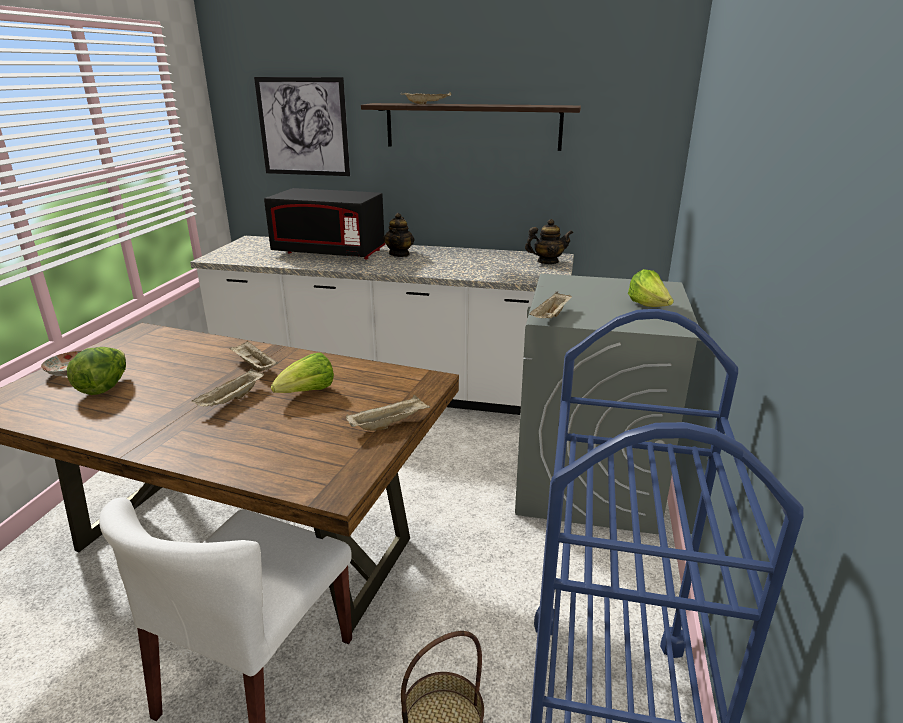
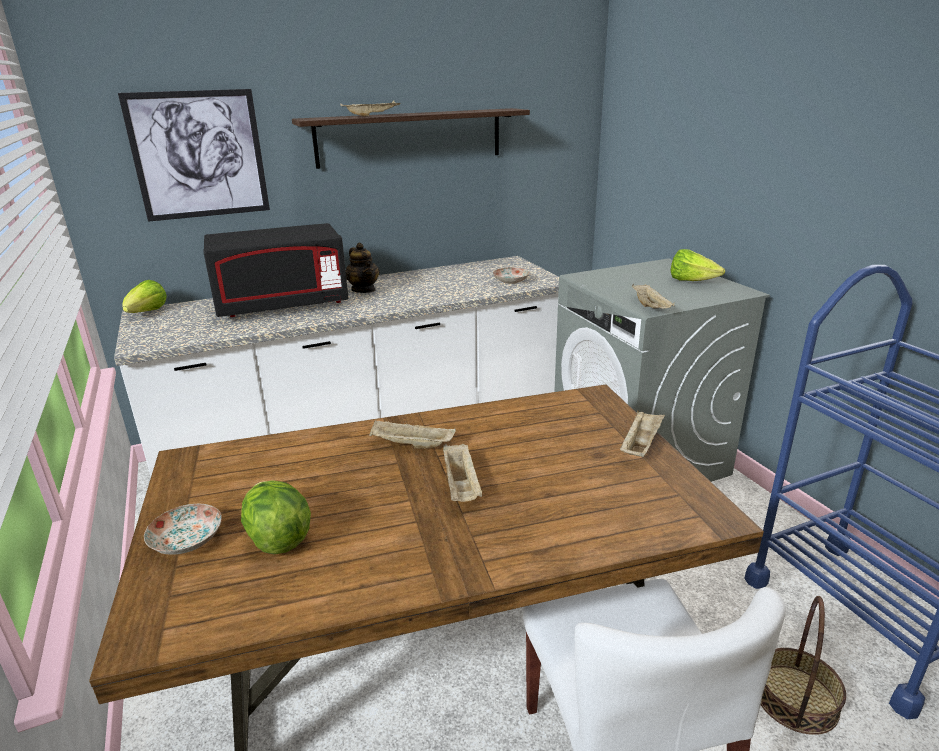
camera: 35 degrees left, 0 degrees up
lettuce [271,353,334,393] -> lettuce moved to [122,280,167,313]
teapot [525,219,573,264] -> none
none -> plate [493,267,530,284]

